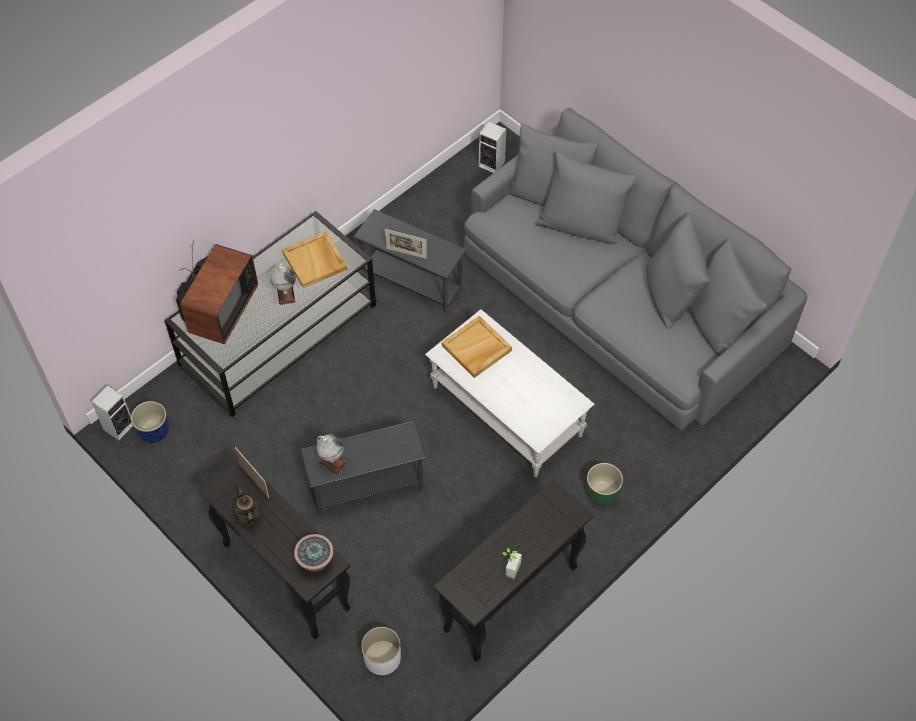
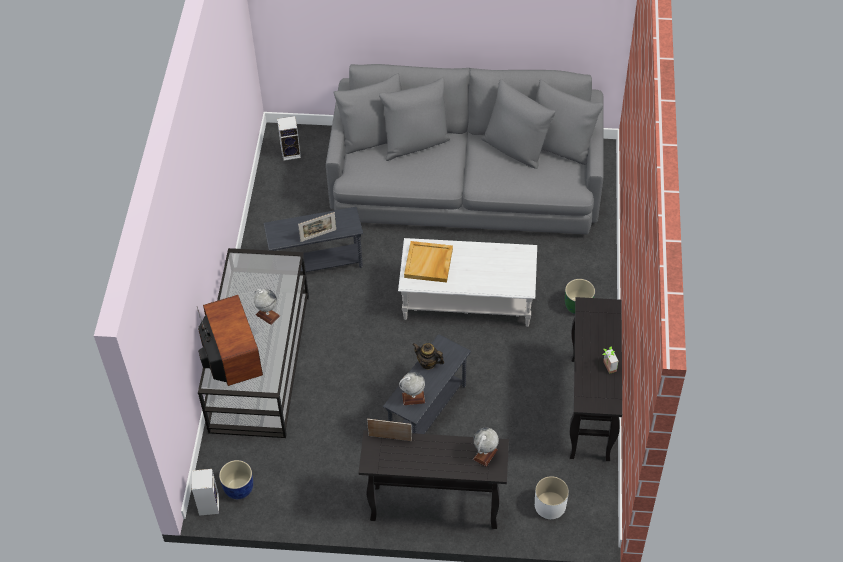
camera: 40 degrees left, 5 degrees down
teapot [233,486,262,529] -> teapot moved to [412,343,444,370]
beige tray [282,232,348,288] -> none
potted plant [294,534,334,572] -> globe [473,427,499,467]

